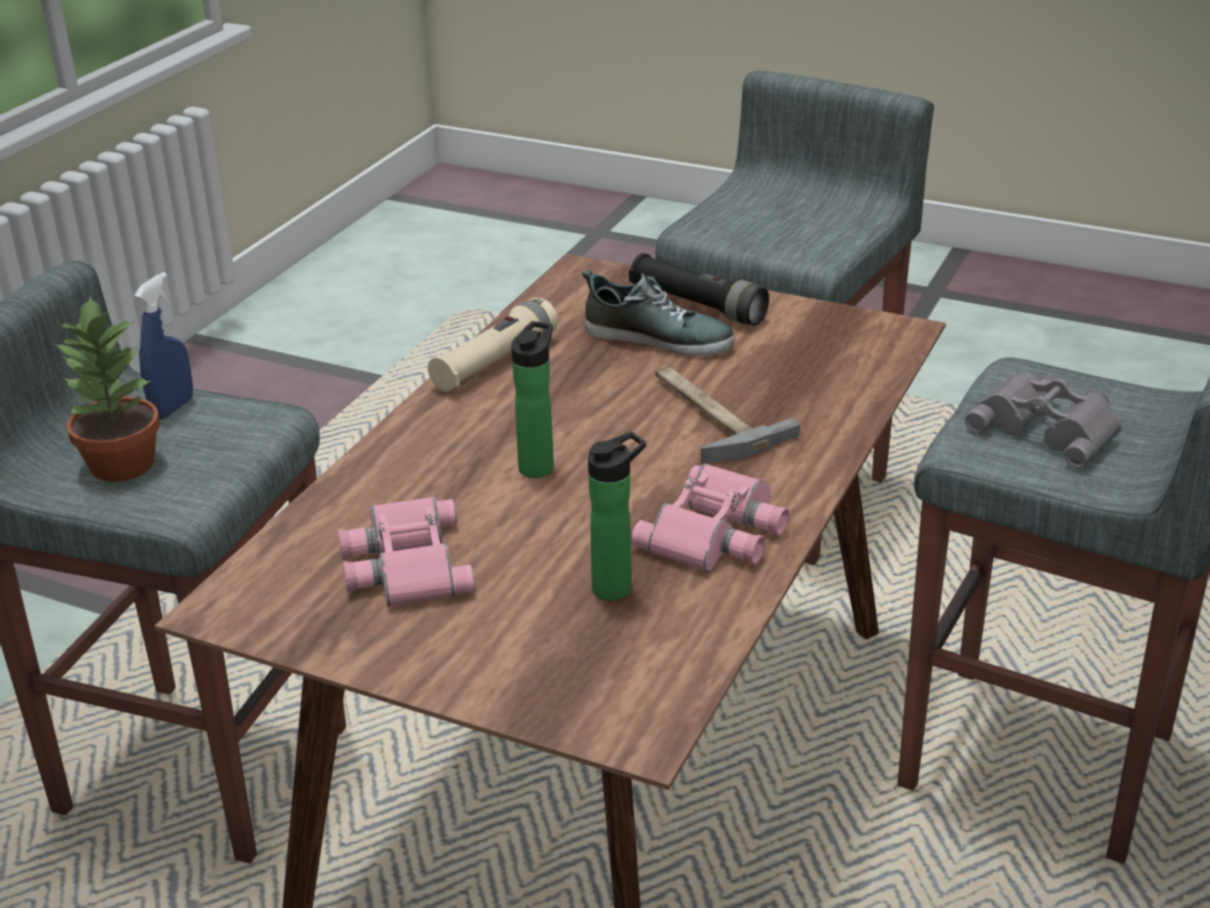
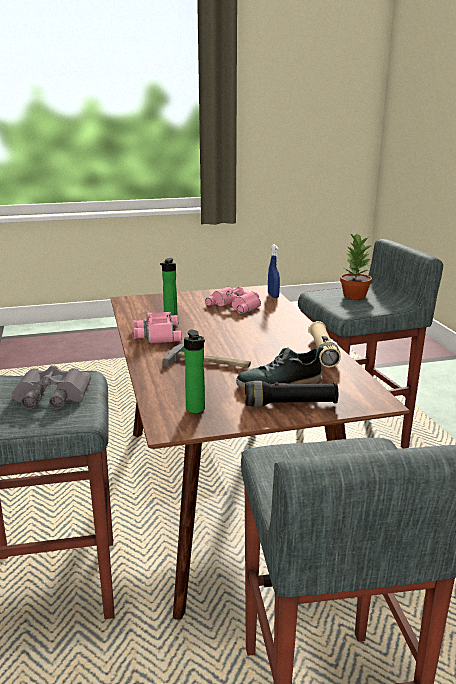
camera: 140 degrees right, 10 degrees down
blue spray bottle [134,272,193,420] -> blue spray bottle moved to [268,244,280,298]
bottle [511,321,554,478] -> bottle moved to [184,329,205,413]

